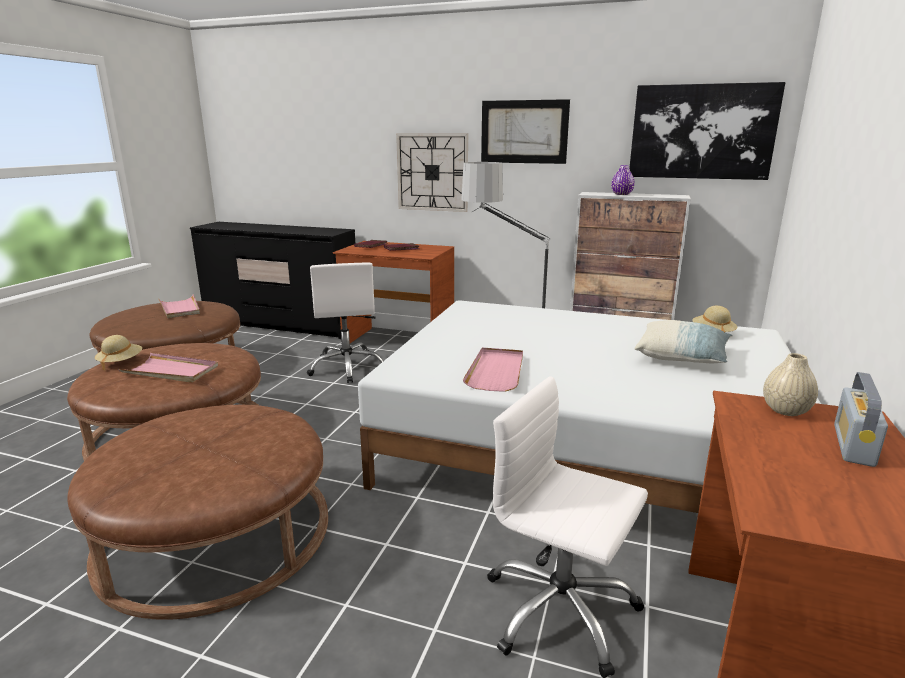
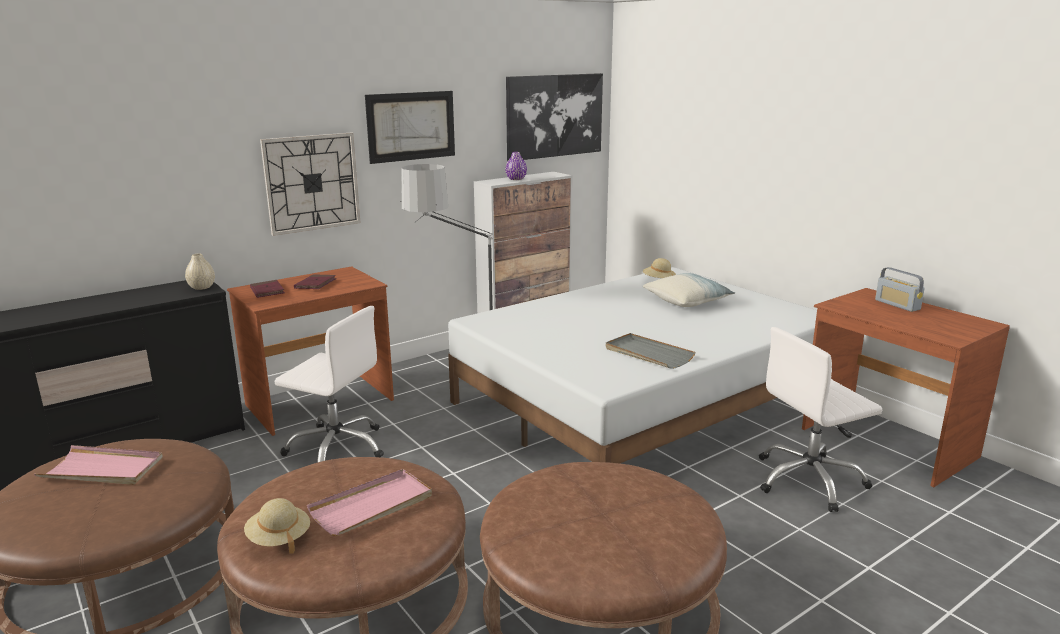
camera: 55 degrees left, 0 degrees up
pink tray [463,348,523,392] -> grey tray [606,333,695,369]
beige vase [763,353,818,416] -> beige vase moved to [185,254,215,290]

